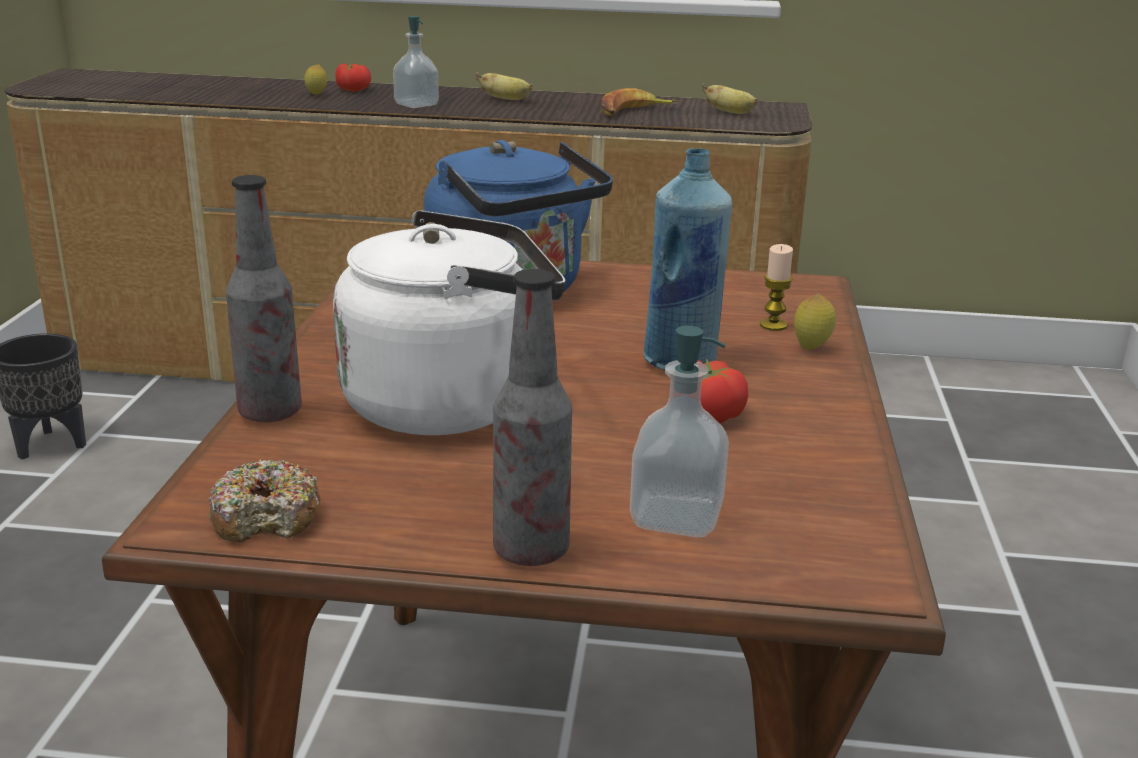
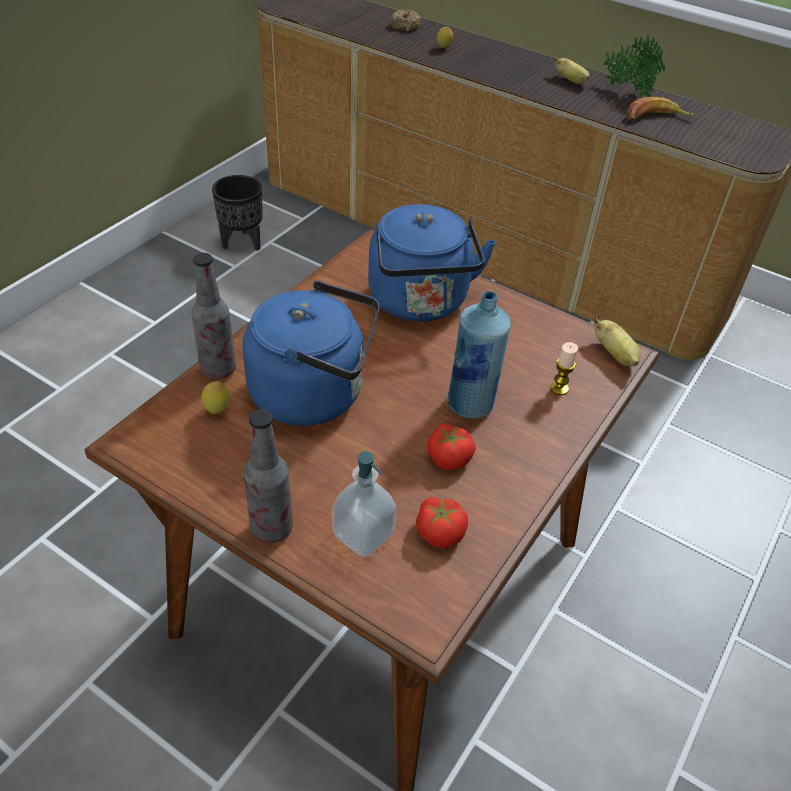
camera: 25 degrees right, 20 degrees up
donut [209,459,321,543] -> donut moved to [390,9,421,31]
white kettle [333,210,565,435] -> blue kettle [243,281,380,426]
tomato [335,63,371,92] -> tomato moved to [416,497,468,549]
soap dispenser [393,16,439,108] -> none
banana [702,83,758,114] -> banana moved to [593,314,641,367]
lemon [794,293,836,349] -> lemon moved to [201,381,230,414]
none -> potted plant [602,35,665,97]

